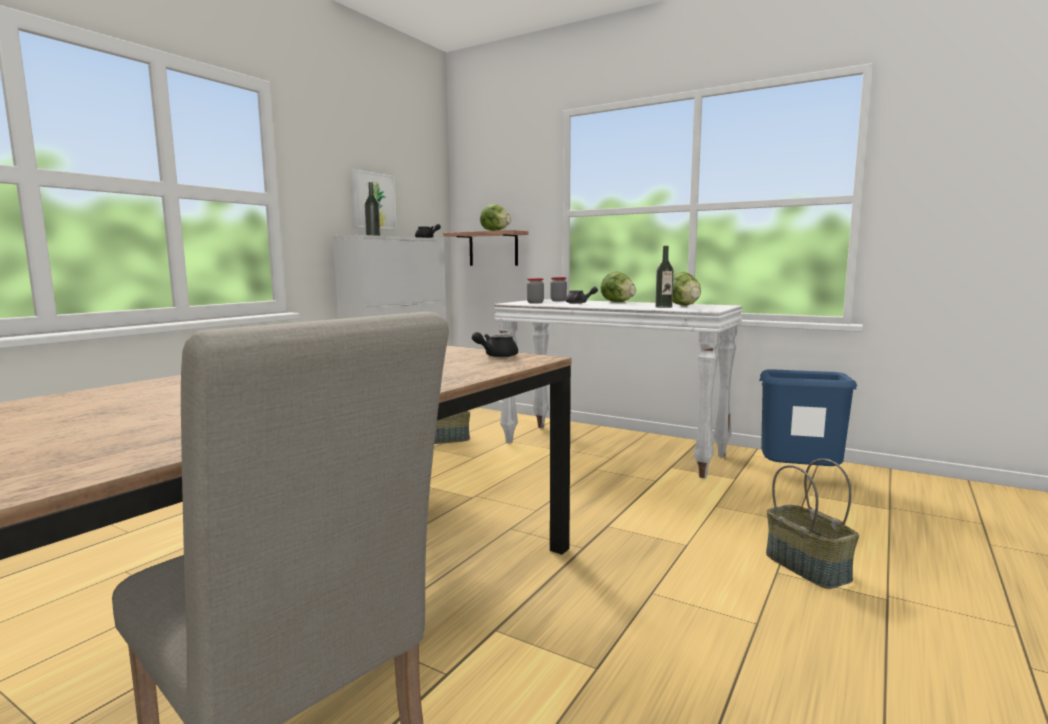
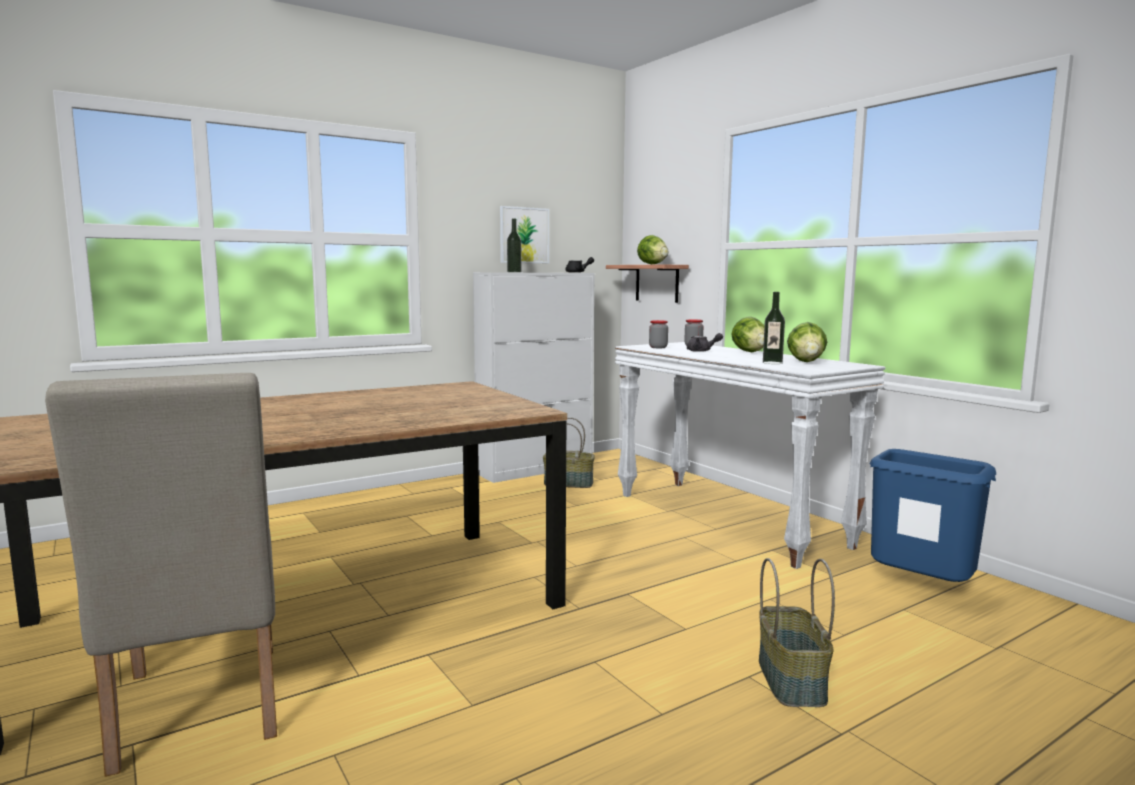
camera: 25 degrees right, 0 degrees up
black teapot [472,332,518,357] -> none

